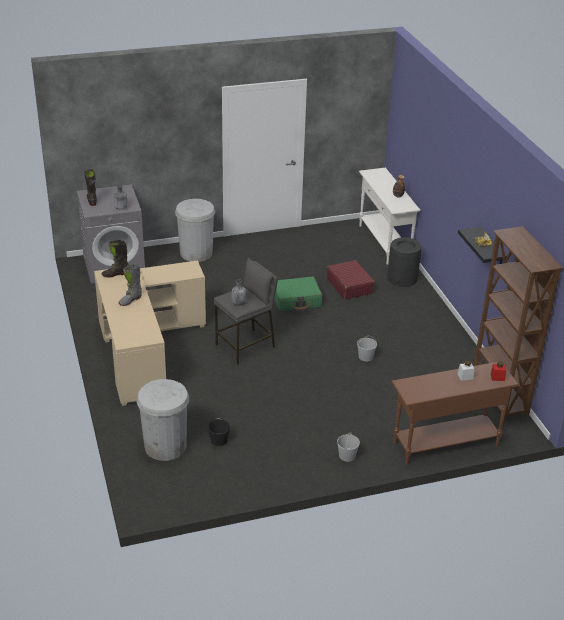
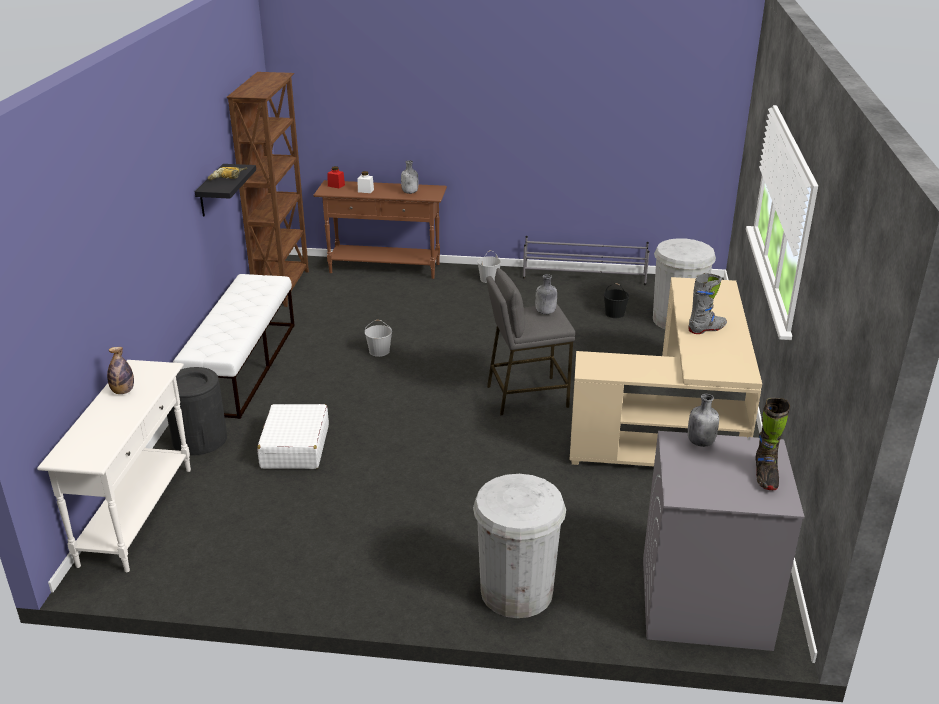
camera: 155 degrees left, 5 degrees down
black boot [102,240,129,277] -> none
green suitcase [274,276,322,311] -> none
red suitcase [327,260,375,299] -> white suitcase [257,404,329,469]
none -> white bench [173,274,295,419]
none -> grey bottle [401,160,418,194]
none -> grey shoe rack [523,236,649,285]

